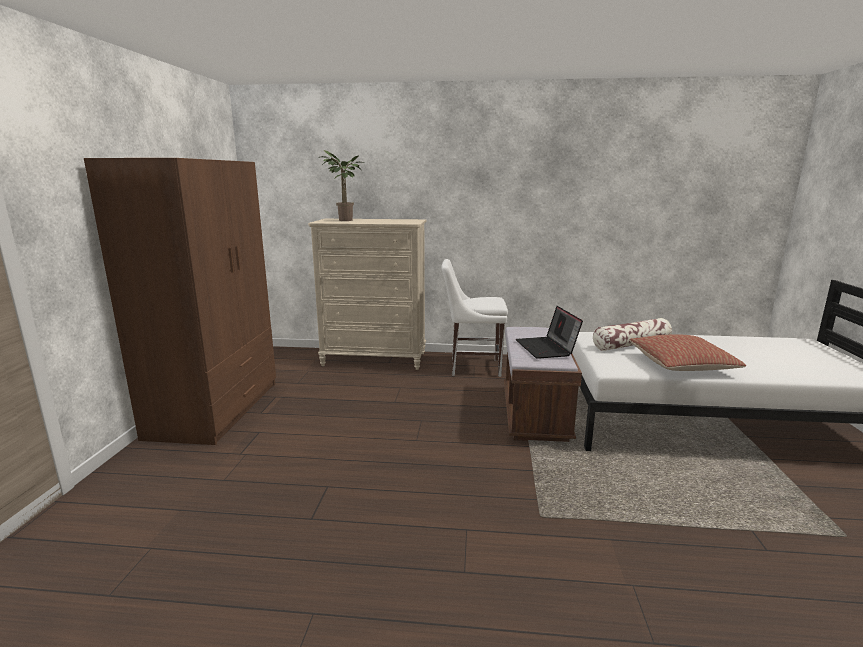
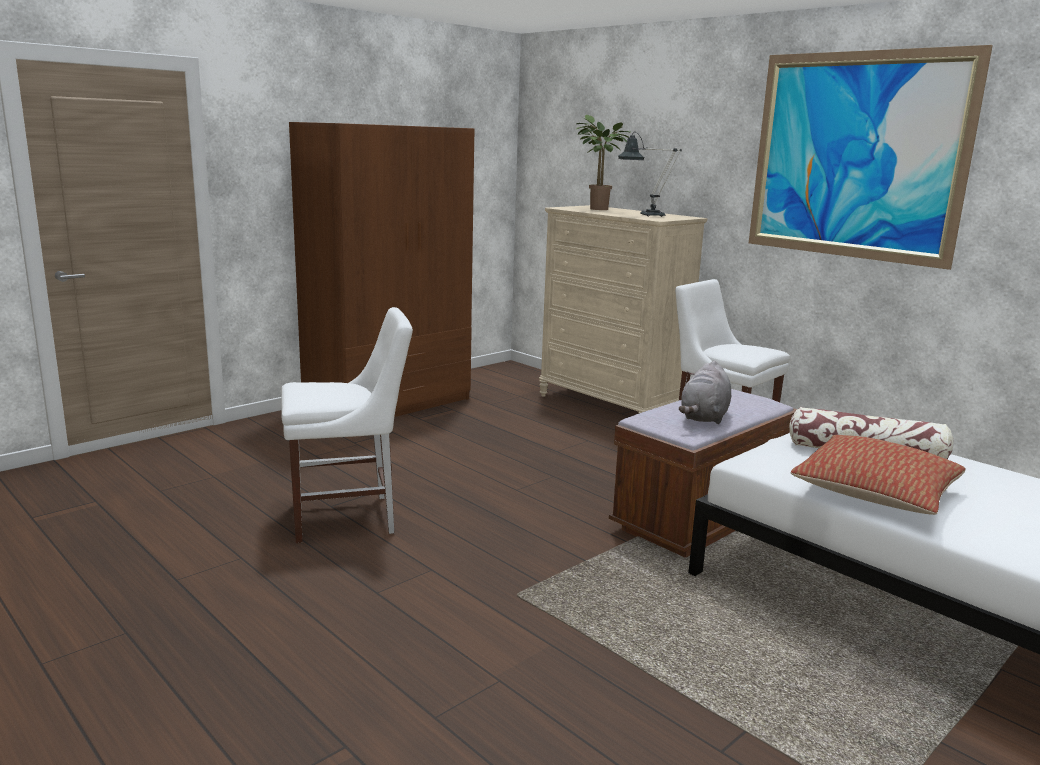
camera: 40 degrees right, 0 degrees up
laptop [516,306,583,359] -> grey plush toy [679,361,731,424]
none -> white chair [281,307,413,543]
none -> table lamp [618,132,682,217]
none -> picture [749,45,993,270]

